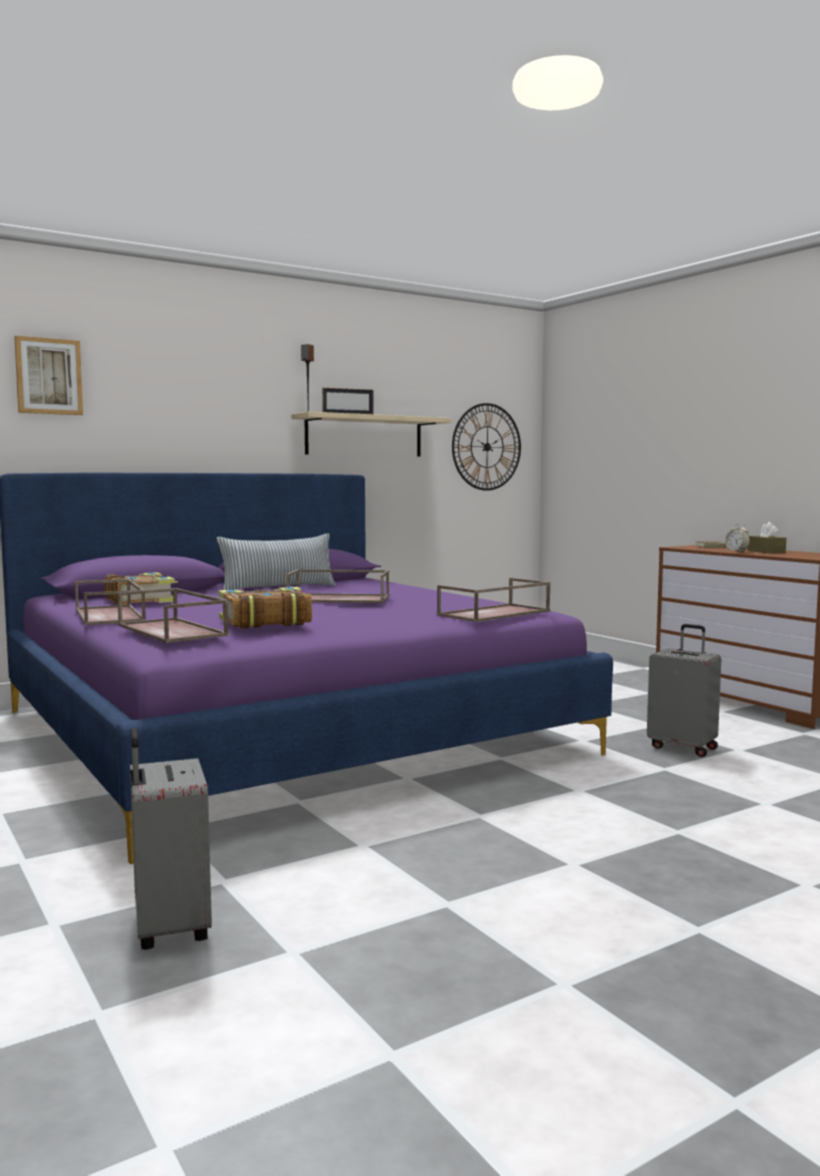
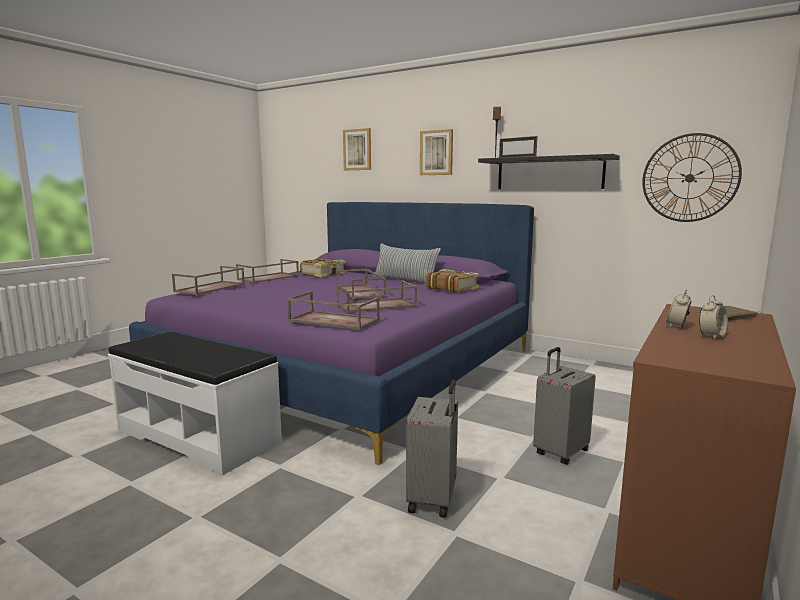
camera: 65 degrees right, 5 degrees up
grey suitcase [130,727,212,950] -> grey suitcase moved to [533,347,596,465]
book [218,587,312,629] -> book moved to [425,269,479,293]
beige shelf [291,412,452,456] -> black shelf [478,154,620,189]
brown tissue box [747,522,786,554] -> alarm clock [699,295,728,340]
none -> white bench [108,332,282,475]
none -> brown tray [337,280,417,313]
none -> picture [420,129,453,175]

